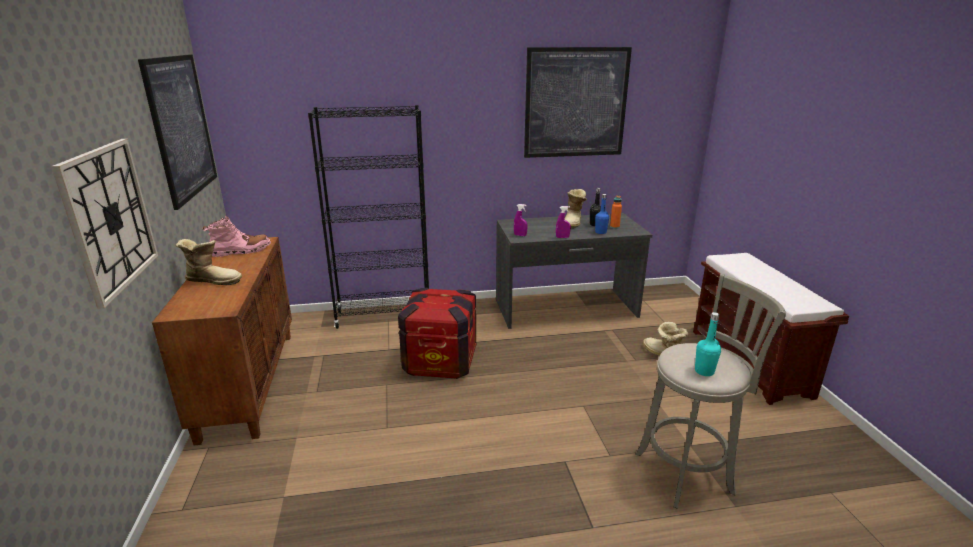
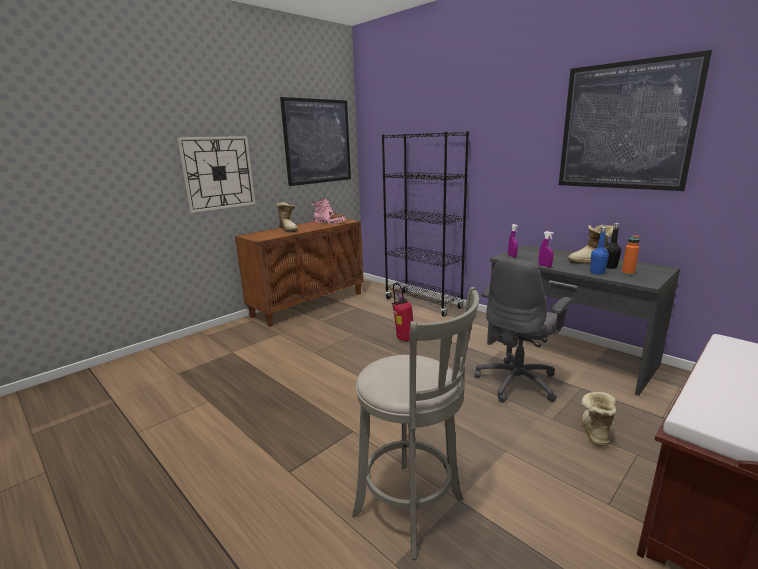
camera: 55 degrees right, 5 degrees down
crate [398,288,476,379] -> fire extinguisher [392,283,413,341]
turquoise bottle [695,312,721,376] -> none
none -> grey office chair [475,259,573,403]

